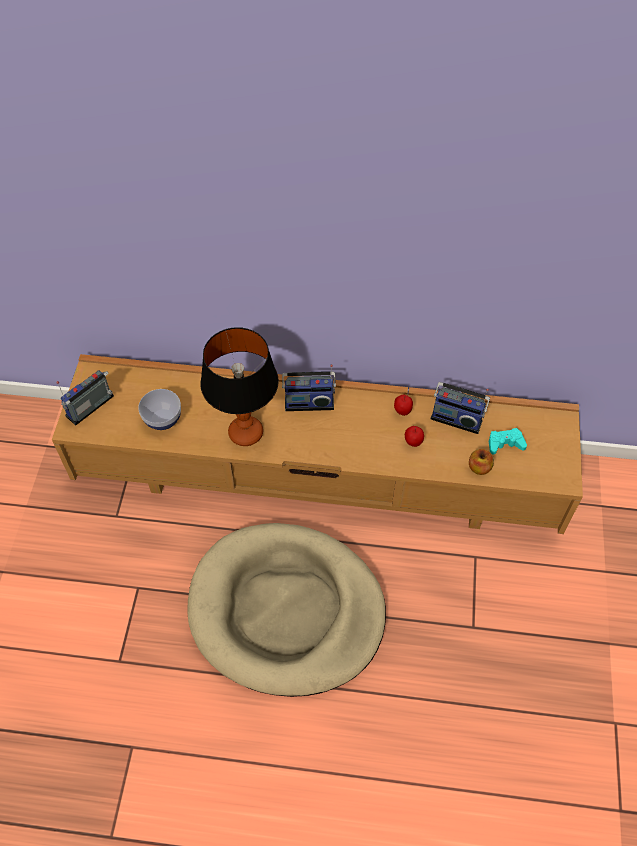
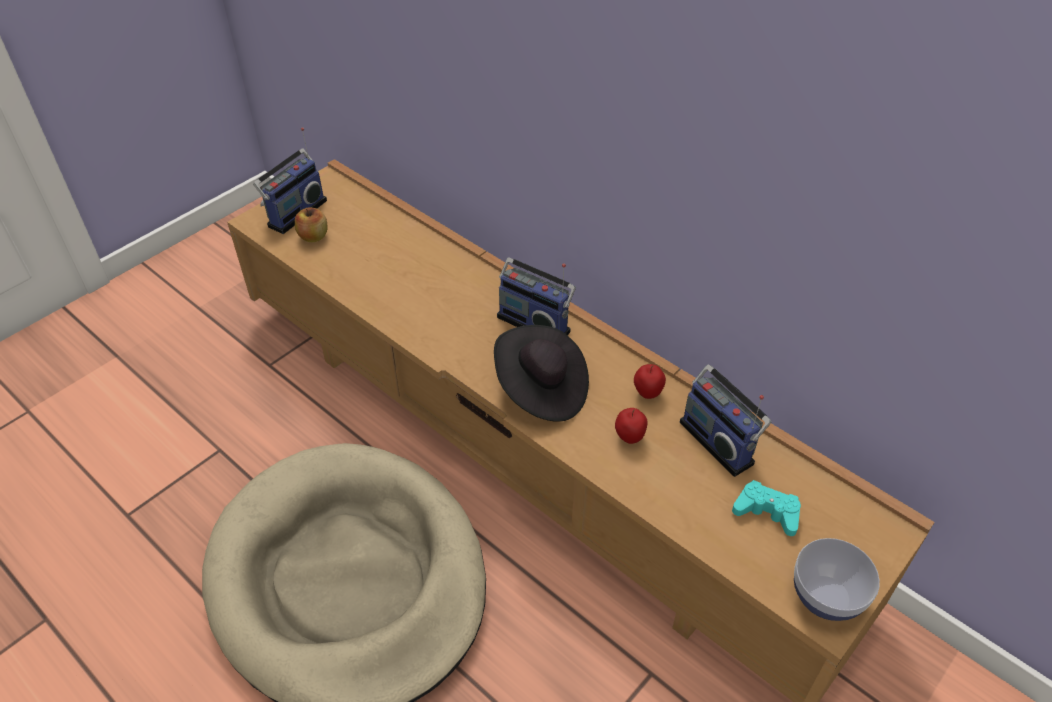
camera: 35 degrees right, 10 degrees down
radio [56,371,114,425] -> radio turned 135 degrees clockwise [253,127,327,234]
bowl [138,389,181,430] -> bowl moved to [794,538,880,621]
table lamp [200,327,279,446] -> none
apple [469,449,494,475] -> apple moved to [295,207,328,242]
none -> black hat [494,325,589,422]

